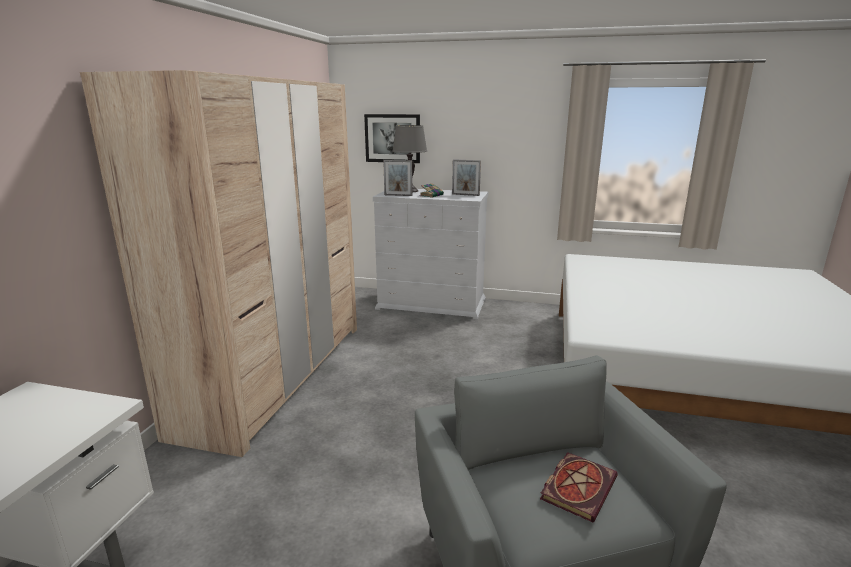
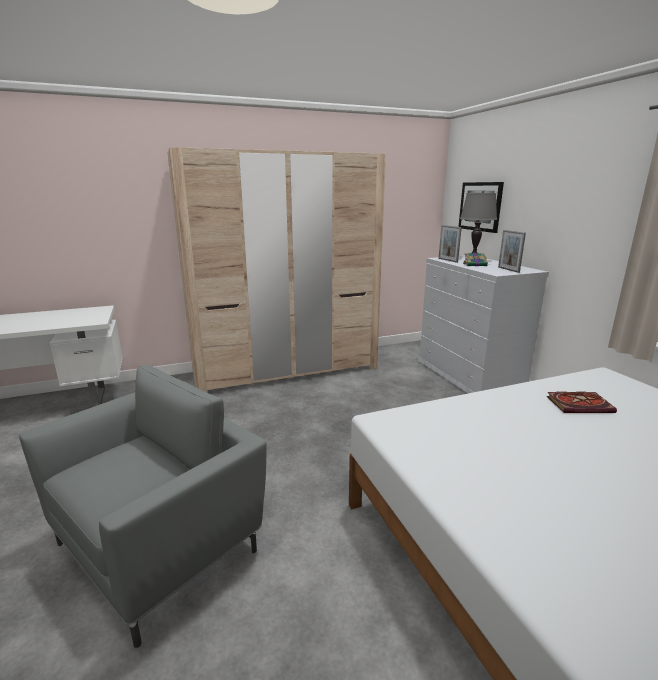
camera: 55 degrees right, 0 degrees up
book [540,452,618,522] -> book moved to [547,392,617,413]

